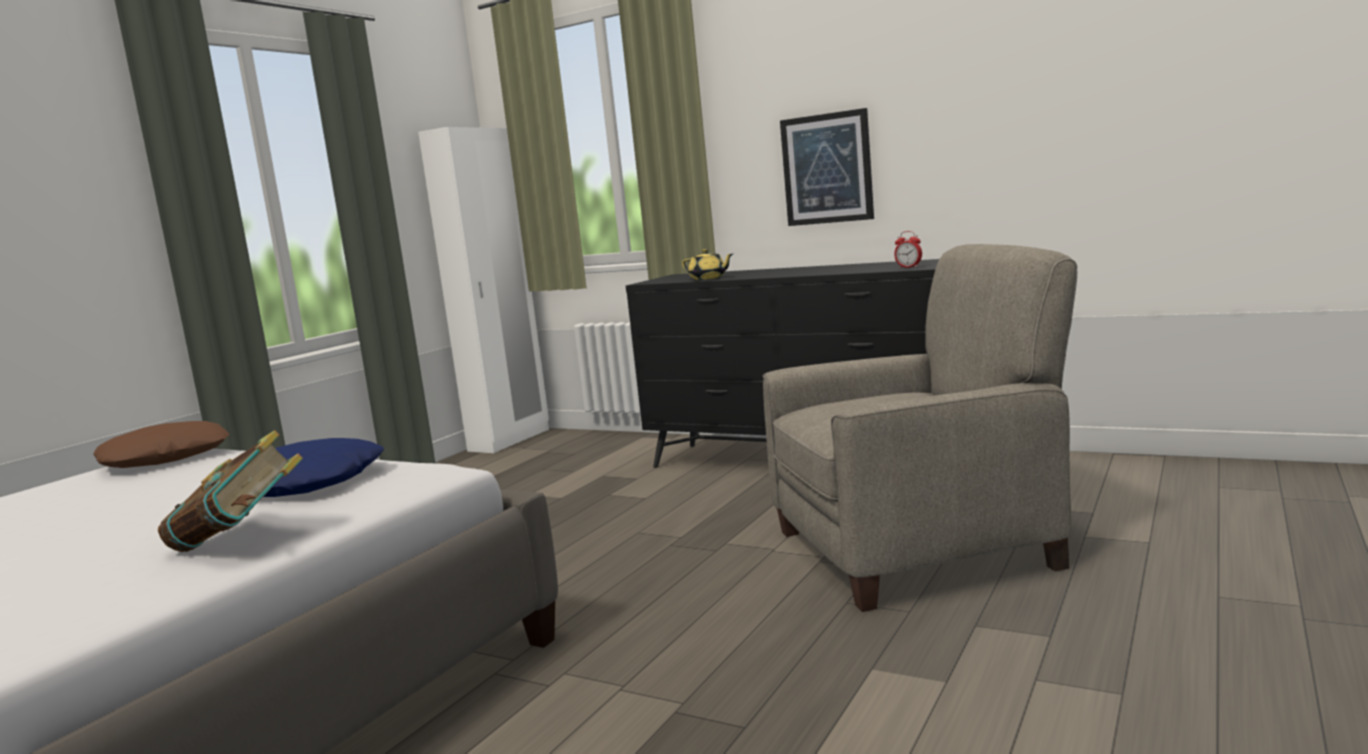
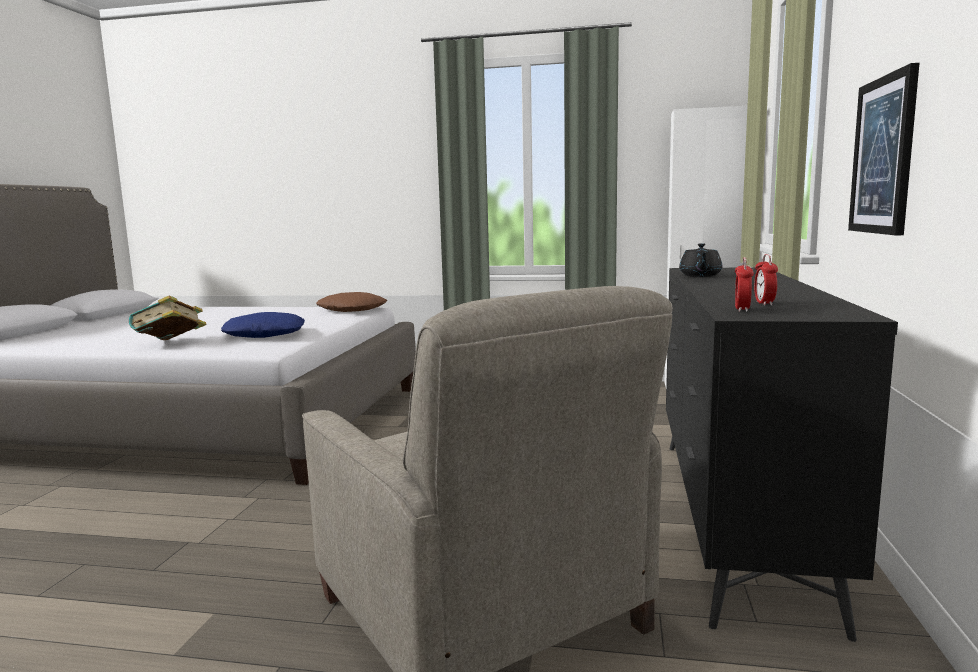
camera: 70 degrees right, 0 degrees up
yellow teapot [682,249,733,280] -> black teapot [679,243,722,277]
none -> alarm clock [754,254,778,306]

